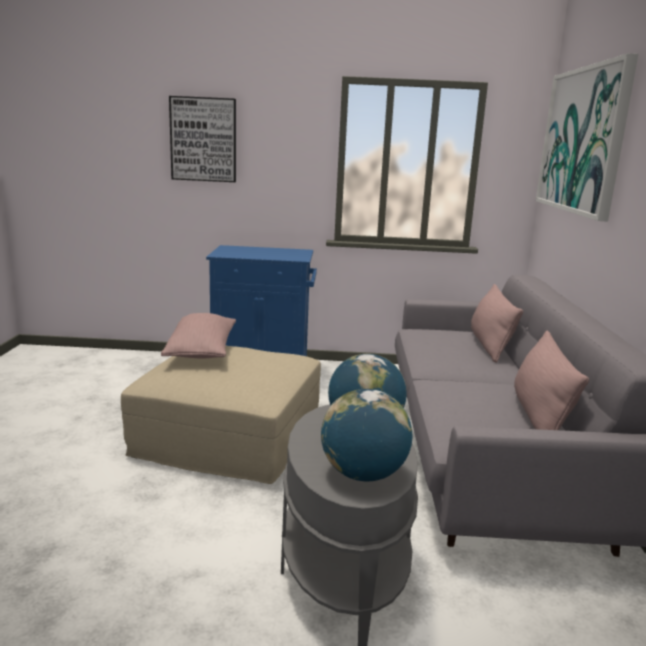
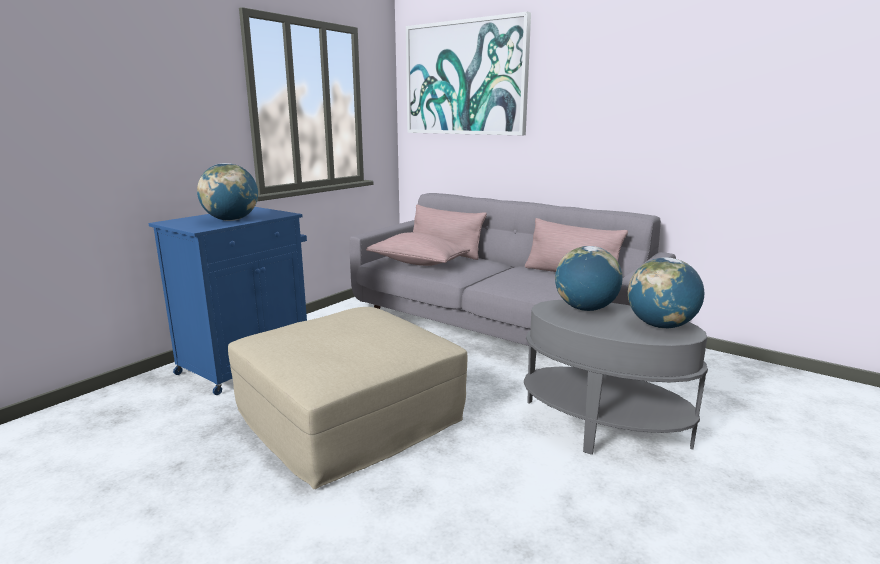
camera: 55 degrees left, 0 degrees up
pink pillow [161,313,236,358] -> pink pillow moved to [366,232,470,266]
picture [169,96,236,182] -> none
none -> globe [197,163,258,221]

